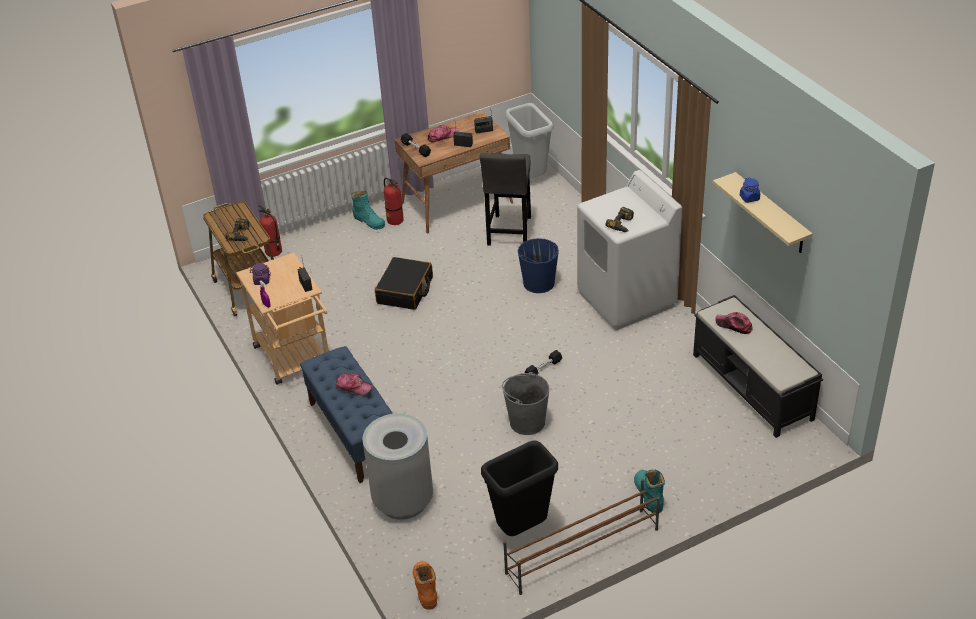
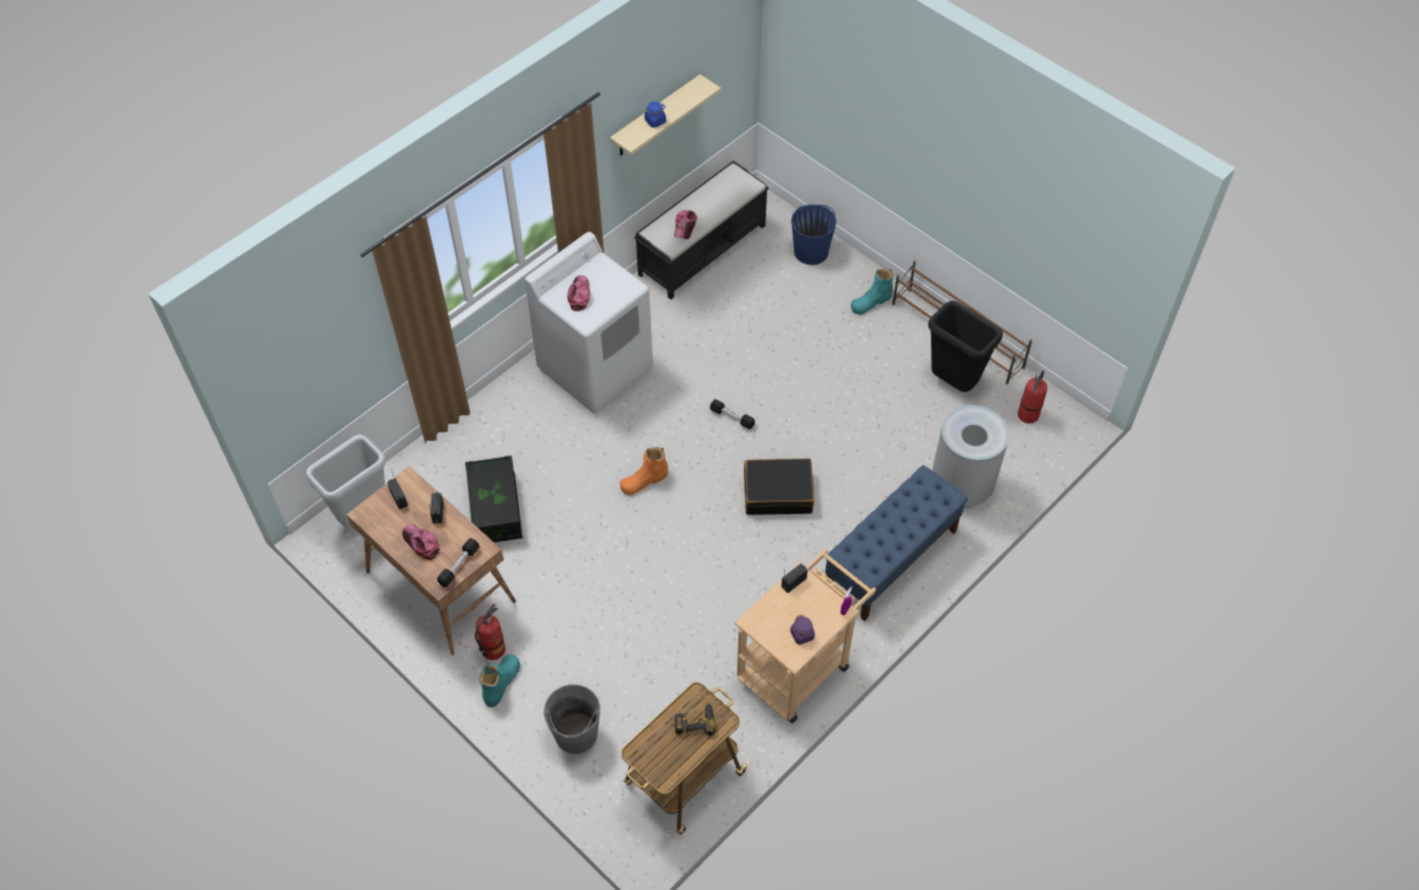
camera: 110 degrees left, 15 degrees up
fire extinguisher [258,205,282,257] -> fire extinguisher moved to [1018,370,1047,424]
cap [335,374,373,395] -> cap moved to [567,275,590,311]
black suitcase [375,257,433,310] -> black suitcase moved to [744,458,814,515]
orange boot [413,561,438,610] -> orange boot moved to [620,447,668,495]
grey stool [480,153,531,246] -> black storage box [465,455,523,542]
grey bucket [502,372,549,435] -> grey bucket moved to [543,684,600,754]
blue bucket [518,238,559,293] -> blue bucket moved to [791,204,837,265]
power drill [605,207,634,232] -> none

